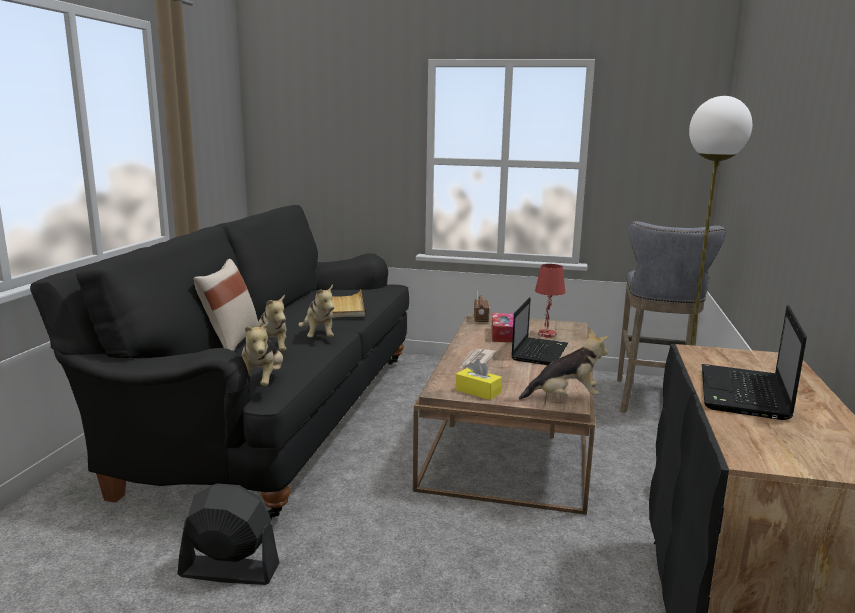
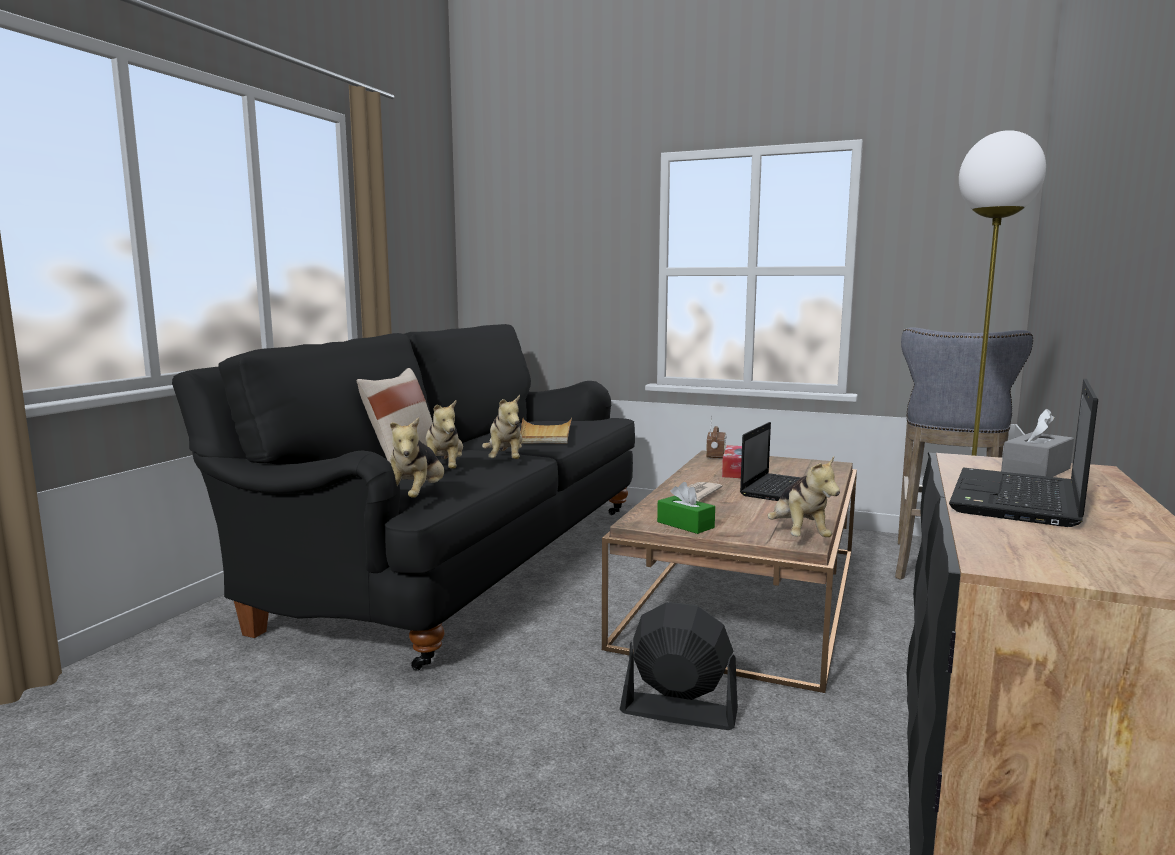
camera: 10 degrees right, 5 degrees down
black fan [178,483,279,585] -> black fan moved to [620,602,738,730]
yellow tissue box [455,359,502,400] -> green tissue box [657,482,715,534]
plush toy [519,329,608,400] -> plush toy turned 75 degrees clockwise [767,456,840,537]
red table lamp [535,264,566,337] -> none
none -> grey tissue box [1001,409,1074,477]

